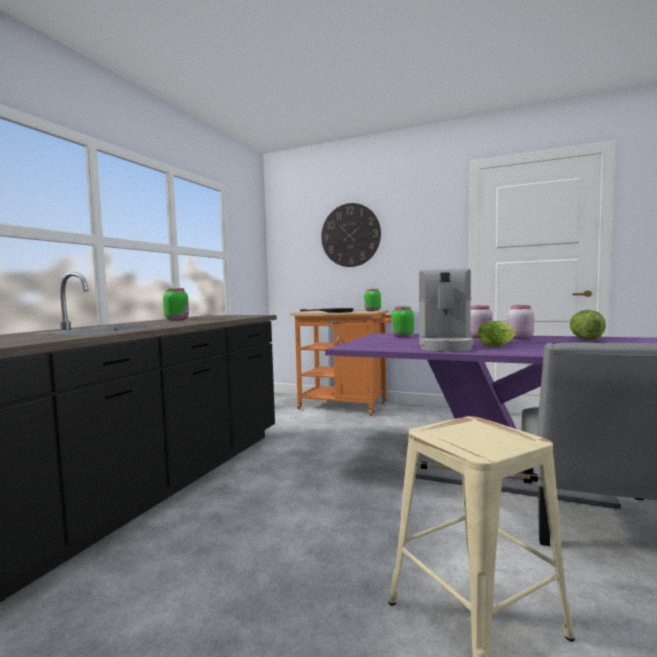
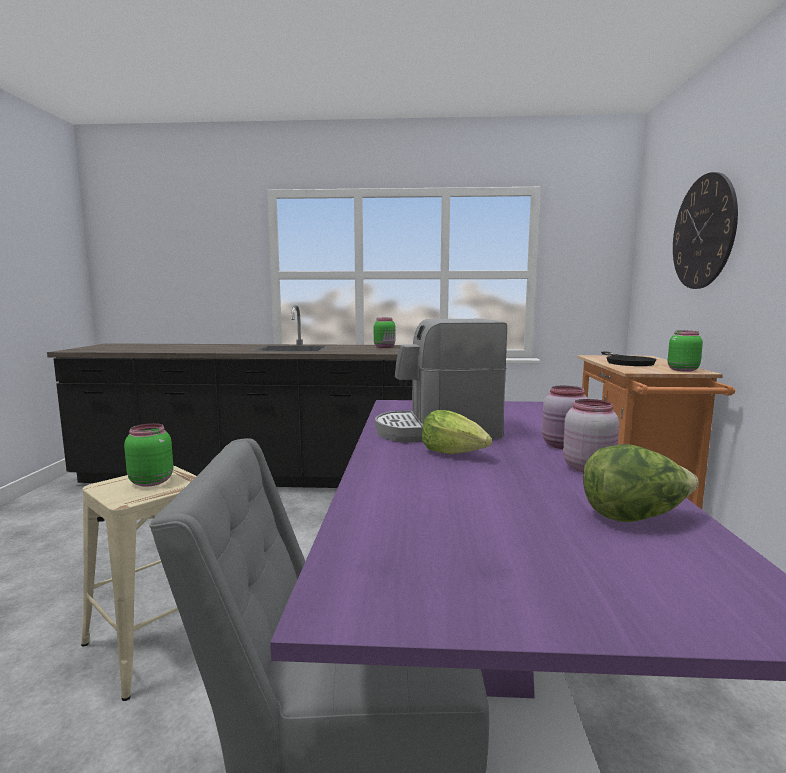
camera: 70 degrees right, 5 degrees up
green jar [391,306,414,337] -> green jar moved to [124,423,173,487]

